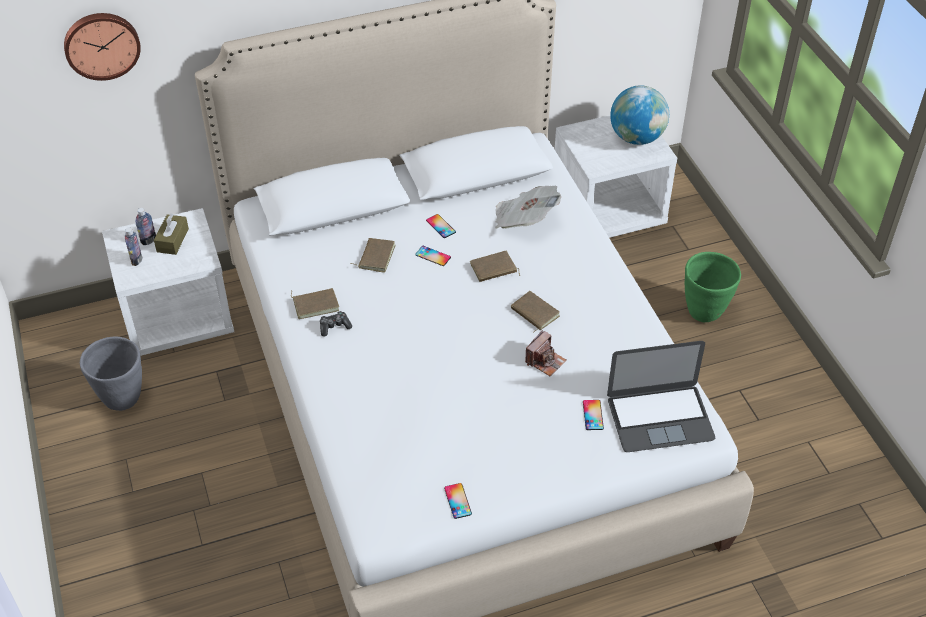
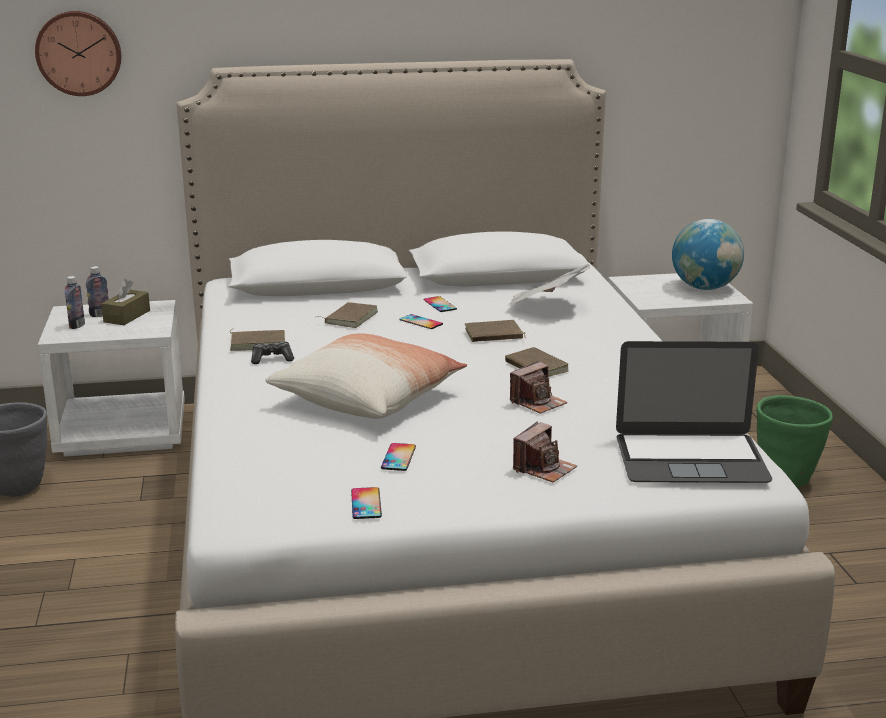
camera: 10 degrees right, 25 degrees down
phone [583,400,604,430] -> phone moved to [381,443,416,471]
none -> pillow [265,333,467,419]
none -> camera [513,421,577,483]

